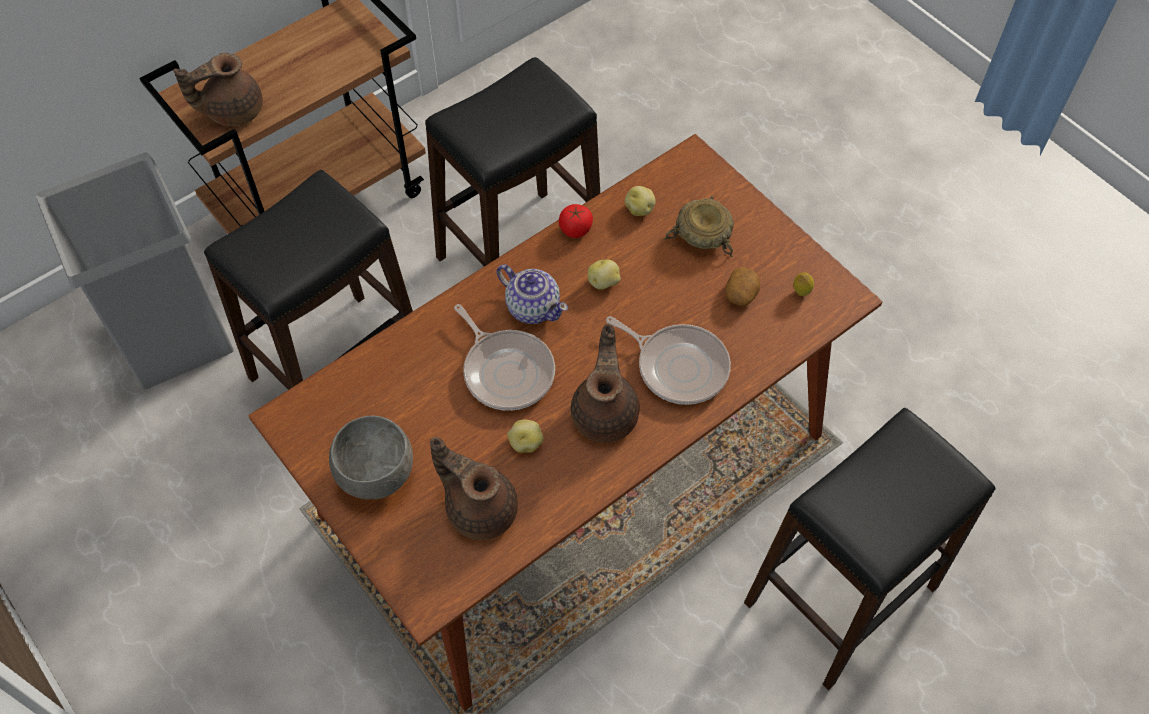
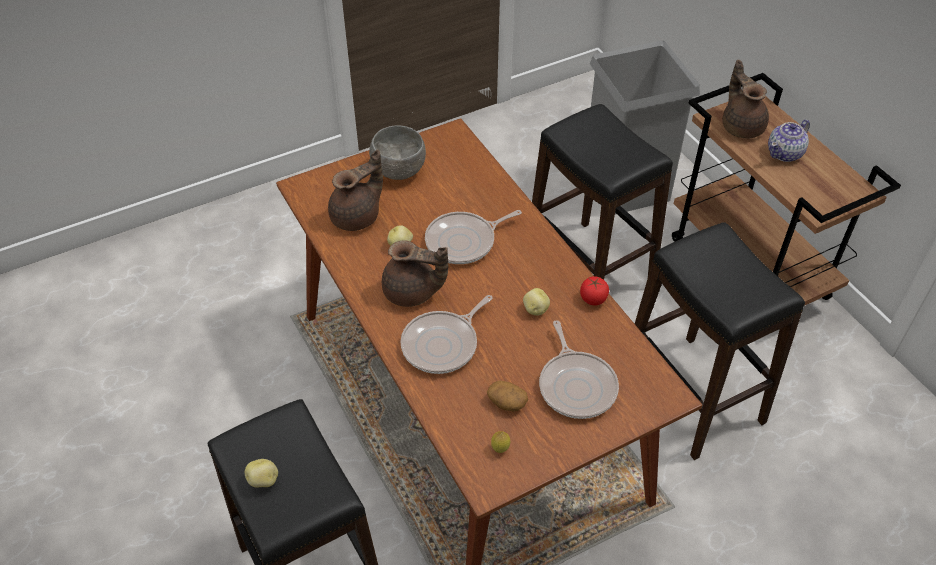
camera: 100 degrees right, 10 degrees down
teapot [496,264,568,324] -> teapot moved to [768,120,810,162]
potato [625,186,656,216] -> potato moved to [245,459,278,488]
beige bowl [664,196,734,257] -> frying pan [539,320,619,419]

